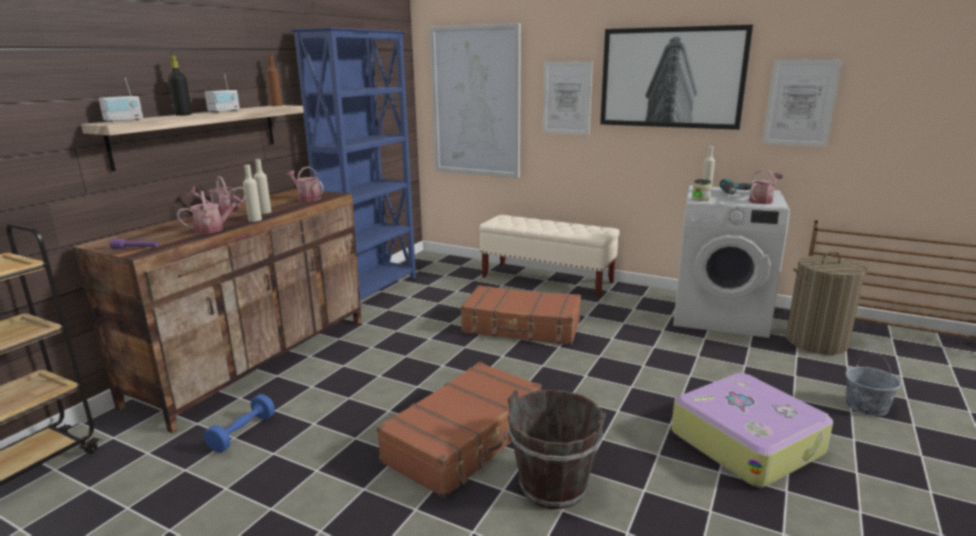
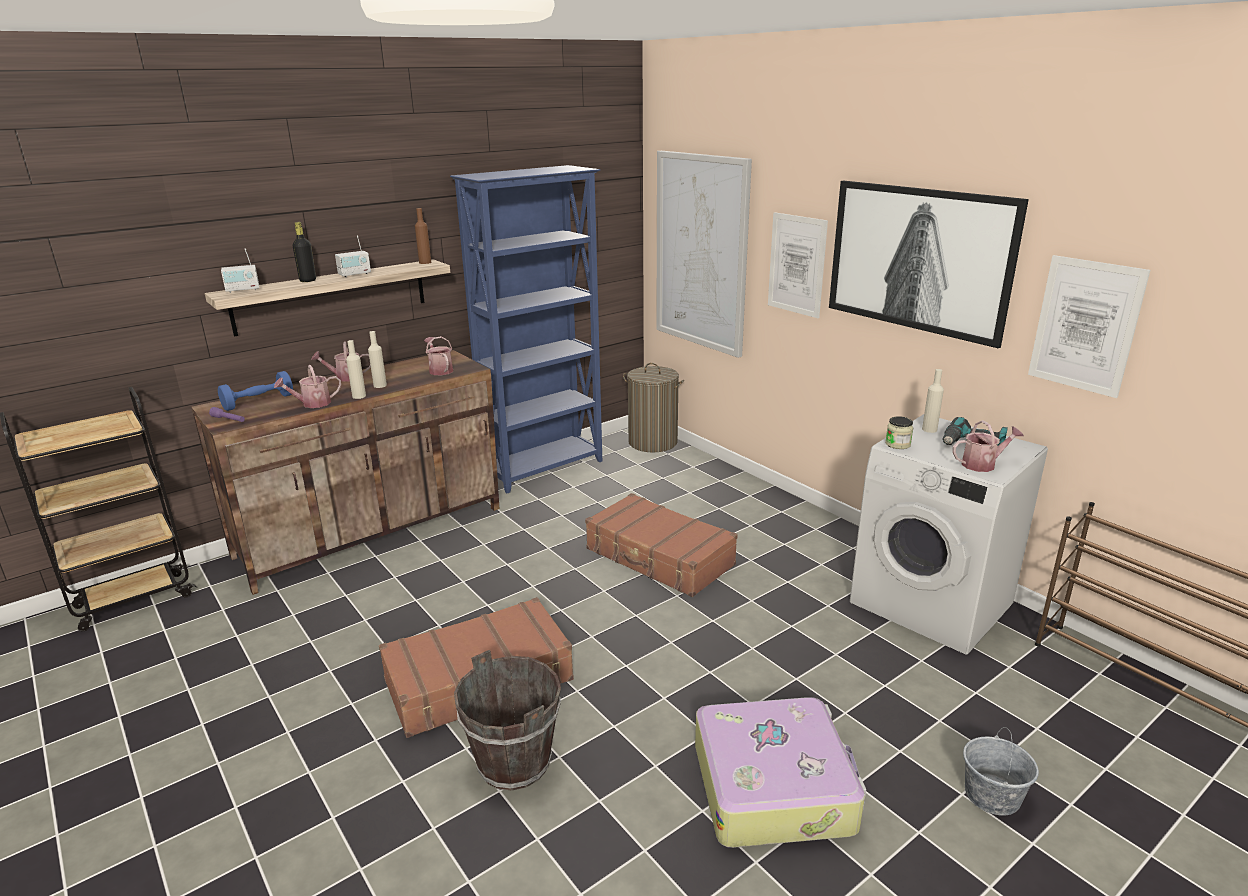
camera: 25 degrees right, 5 degrees up
watering can [176,191,244,234] -> watering can turned 150 degrees clockwise [274,365,341,408]
blue dumbbell [204,394,275,453] -> blue dumbbell moved to [218,371,293,411]
beige bench [479,215,619,298] -> none
laundry basket [786,252,868,355] -> laundry basket moved to [623,363,684,452]

